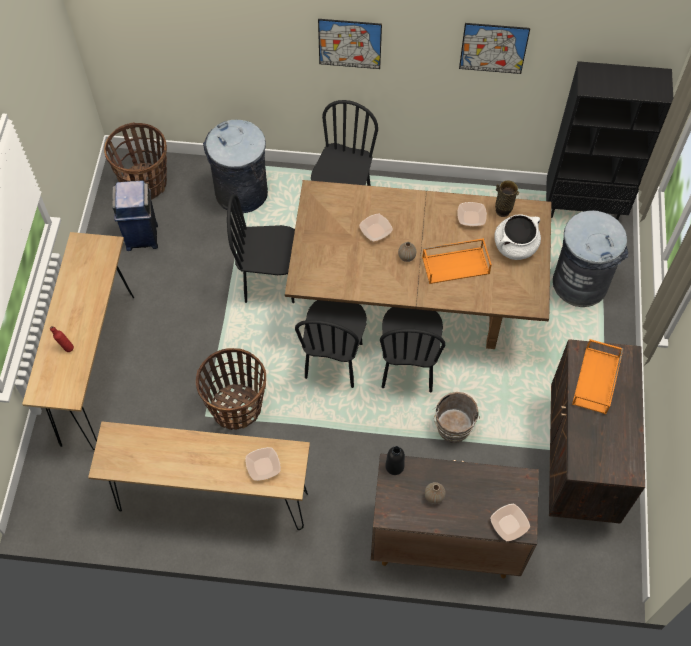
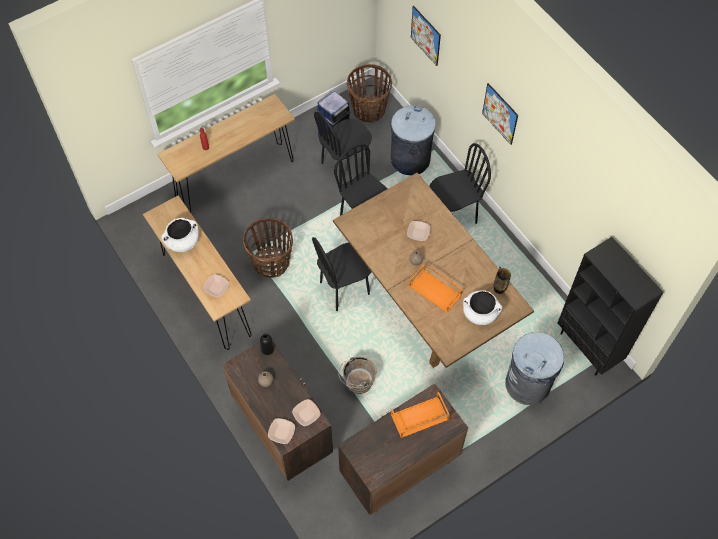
camera: 50 degrees right, 0 degrees up
black chair [380,307,445,392] -> black chair moved to [314,111,372,186]
bowl [457,202,487,226] -> bowl moved to [292,399,321,426]
picture [459,23,530,74] -> picture moved to [411,6,441,66]
none -> white cooking pot [161,218,199,252]

